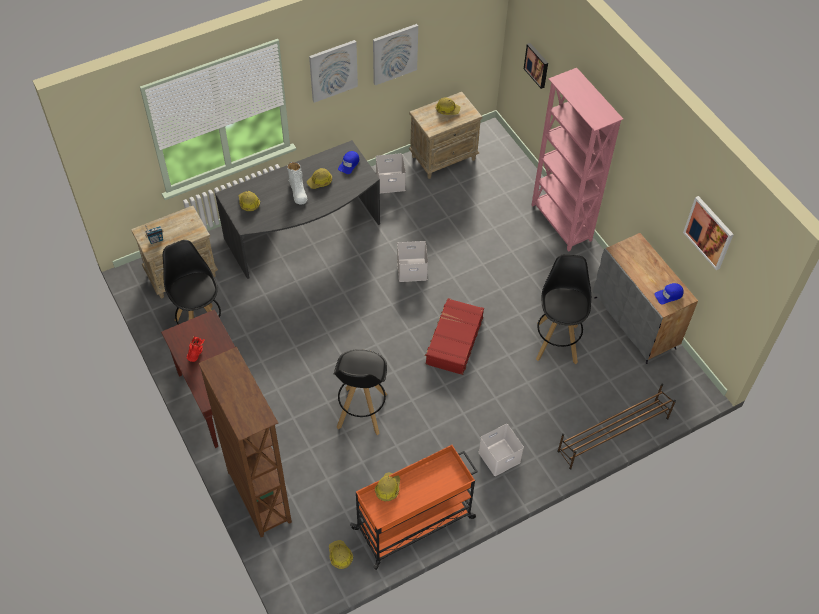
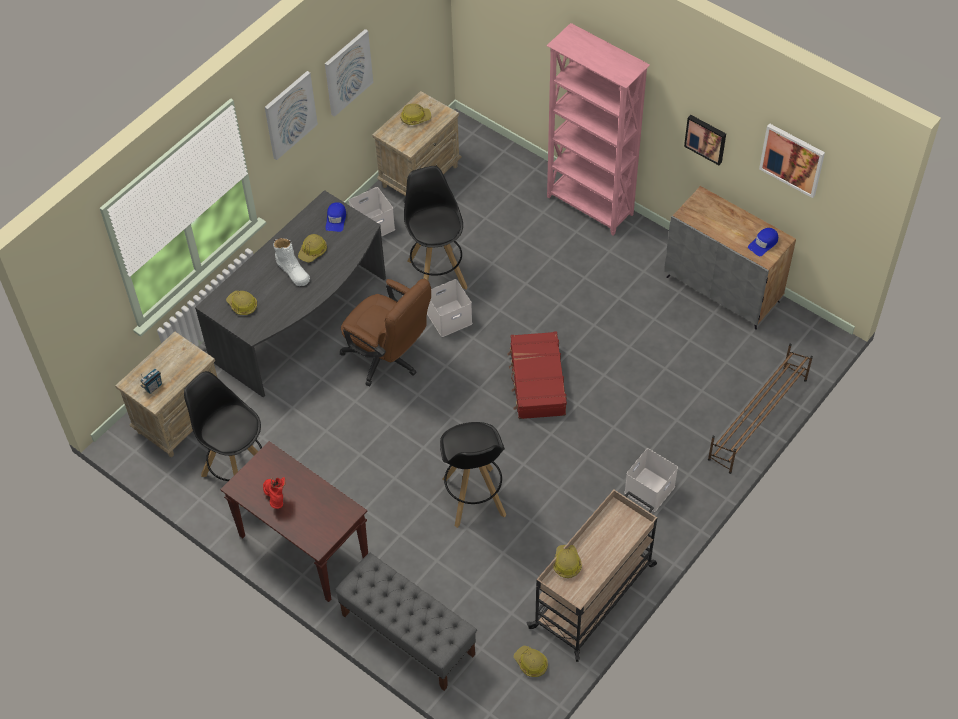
camera: 20 degrees left, 0 degrees up
brown bookcase [199,347,292,537] -> grey bench [335,552,477,691]
orange cart [350,445,478,570] -> beige cart [526,490,657,662]
picture [524,43,548,89] -> picture moved to [684,115,726,165]
black stool [536,255,591,364] -> black stool moved to [404,166,467,290]
none -> brown office chair [340,279,431,386]

